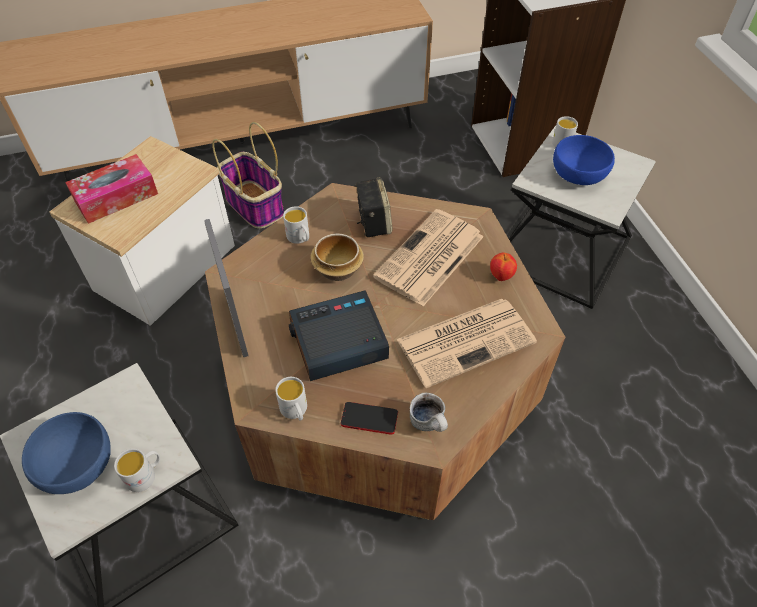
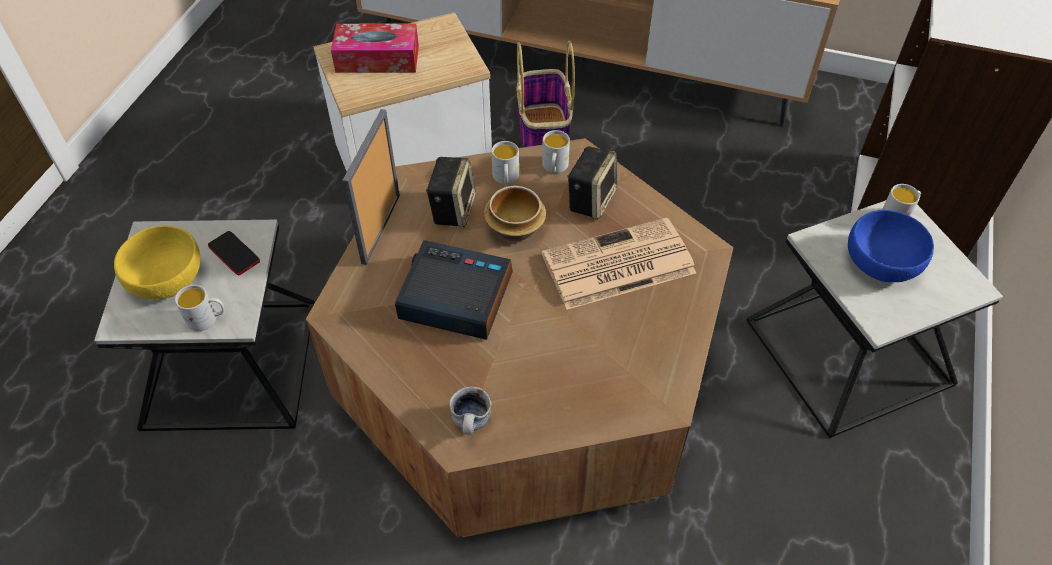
camera: 35 degrees right, 0 degrees up
blue bowl [22,412,111,494] -> yellow bowl [114,226,200,300]
white mug [275,377,307,421] -> white mug moved to [542,130,570,173]
phone [341,402,398,434] -> phone moved to [208,231,260,275]
newspaper [396,299,537,388] -> none
apple [490,253,517,281] -> none
none -> speaker [426,157,476,227]

